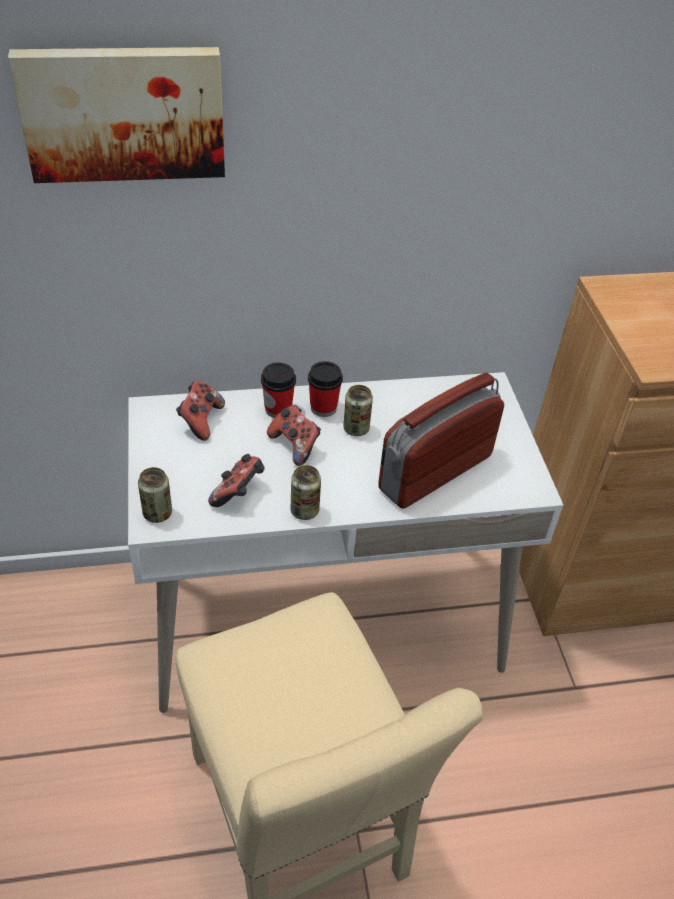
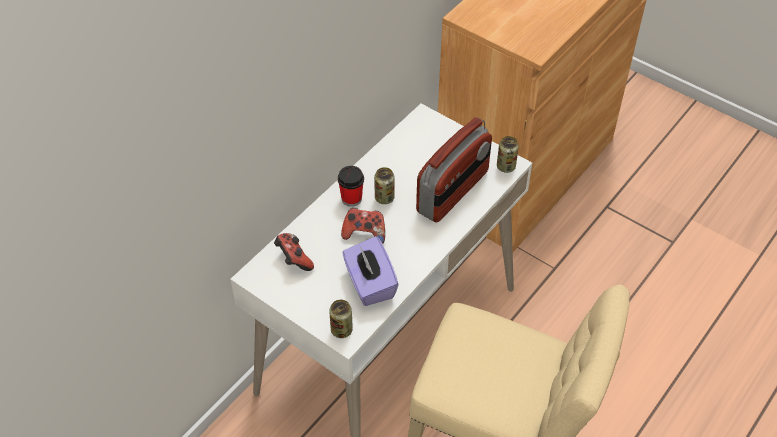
camera: 40 degrees left, 5 degrees up
picture [8,47,225,183] -> none
game controller [208,454,265,507] -> purple tissue box [342,236,399,306]
cup [261,363,296,418] -> none
can [291,465,321,520] -> can moved to [497,136,519,173]
radio [378,373,504,509] -> radio turned 150 degrees counterclockwise [416,117,492,223]

